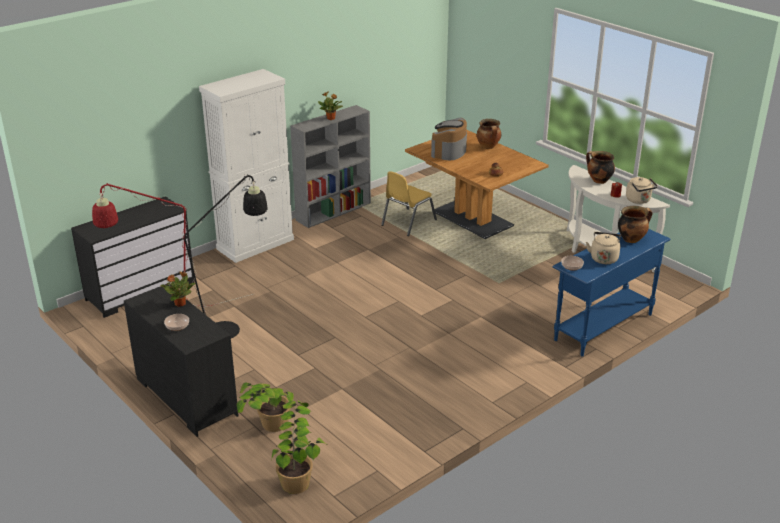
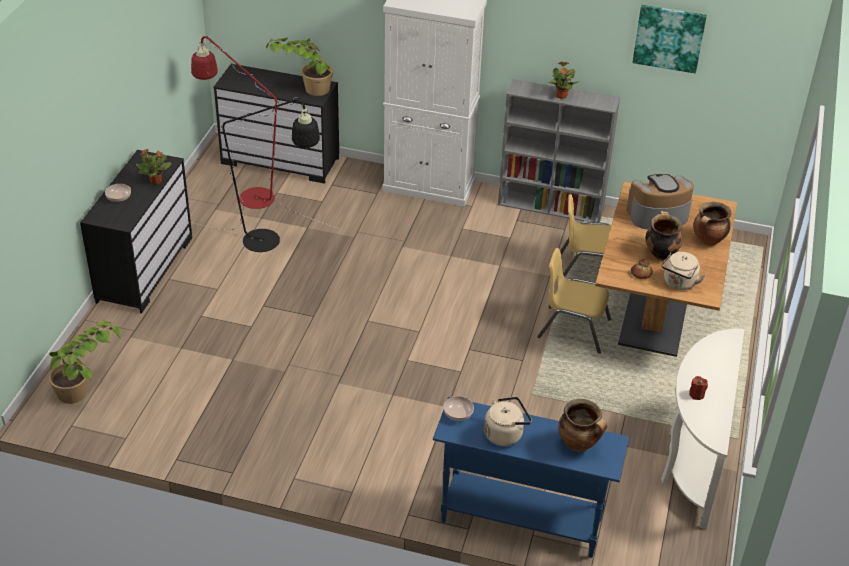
camera: 55 degrees right, 10 degrees up
potted plant [237,382,294,432] -> potted plant moved to [266,38,333,96]
cooking pot [586,151,615,184] -> cooking pot moved to [646,211,682,260]
beige kettle [626,177,658,204] -> beige kettle moved to [662,252,706,290]
none -> yellow chair [537,248,611,353]
none -> picture [633,5,707,73]

